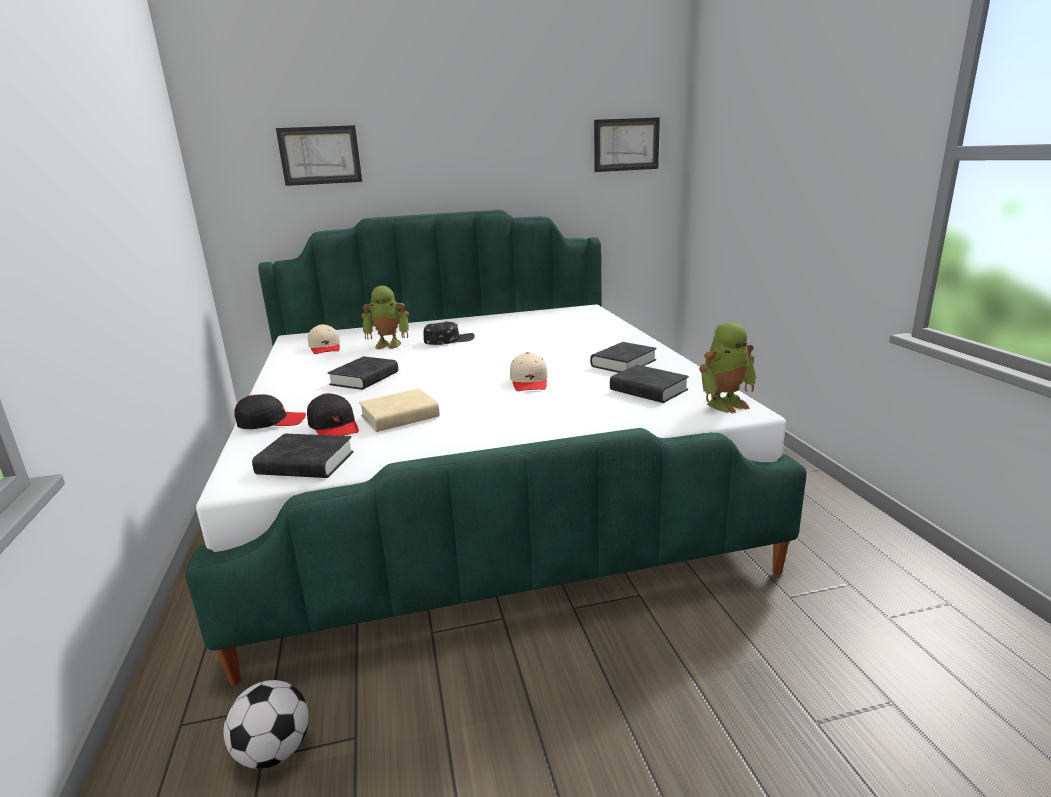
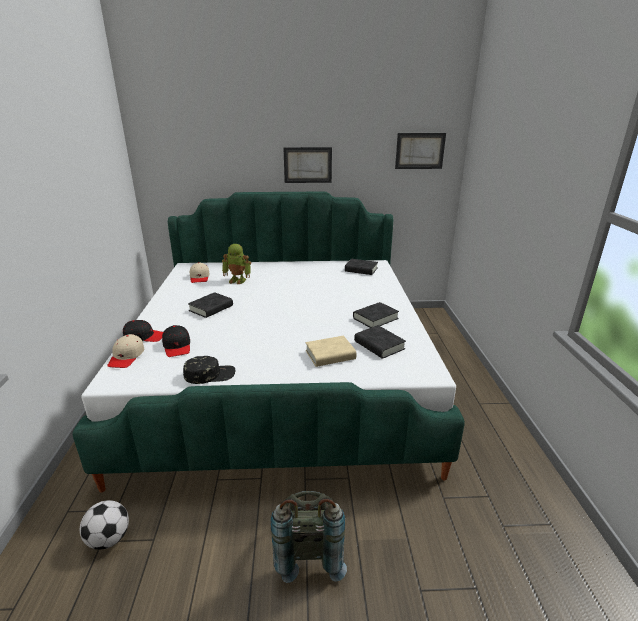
camera: 10 degrees right, 5 degrees up
black book [252,434,353,478] -> black book moved to [345,259,378,275]
picture [276,125,362,186] -> picture moved to [284,147,332,183]
beige book [359,389,440,432] -> beige book moved to [306,336,357,367]
black cap [423,322,475,345] -> black cap moved to [183,356,235,384]
beige cap [510,352,548,391] -> beige cap moved to [107,334,145,368]
toy robot [699,322,757,413] -> none
none -> grey backpack [271,491,347,583]

